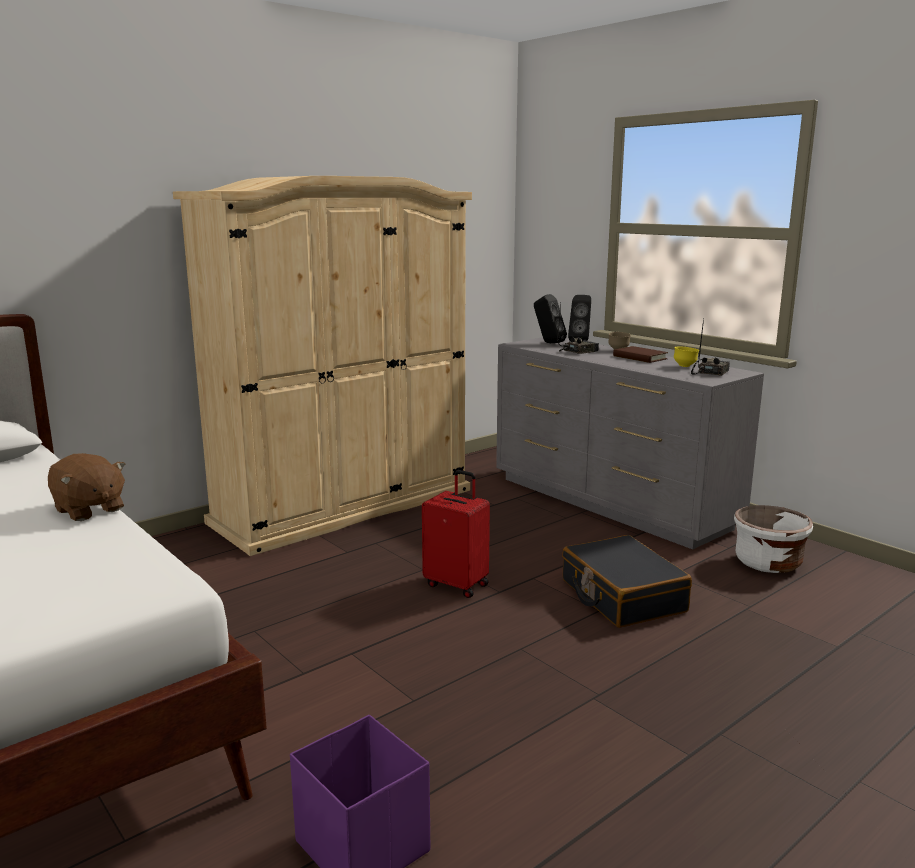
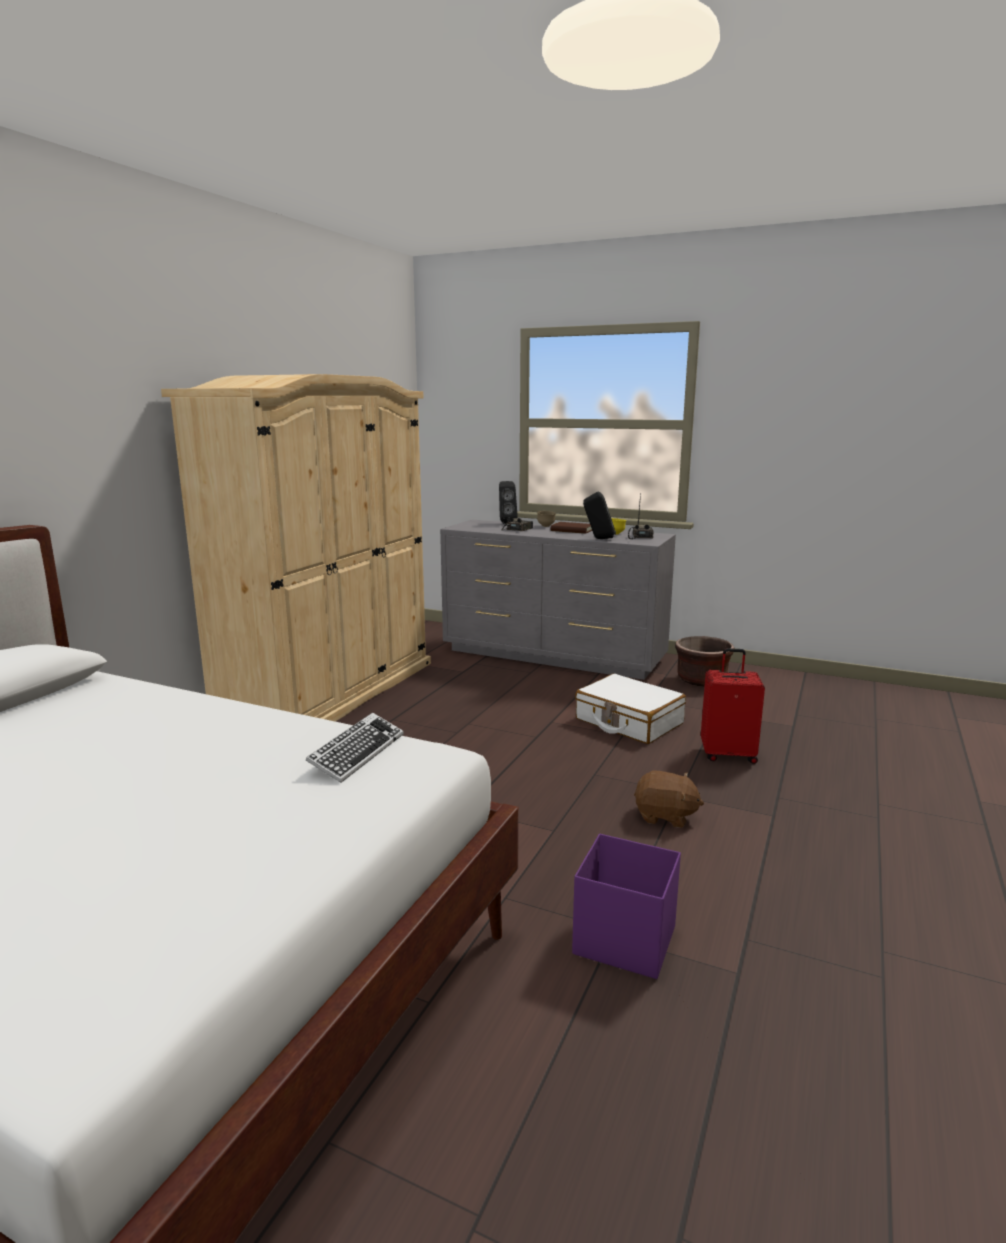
camera: 25 degrees left, 0 degrees up
brown plush toy [48,453,126,521] -> brown plush toy moved to [634,770,704,828]
red suitcase [422,470,490,598] -> red suitcase moved to [701,648,765,764]
black speaker [534,294,567,343] -> black speaker moved to [583,491,616,539]
black suitcase [562,535,692,628] -> white suitcase [575,674,686,744]
white planter [734,505,813,573] -> brown planter [675,636,735,687]
none -> keyboard [306,712,403,783]

